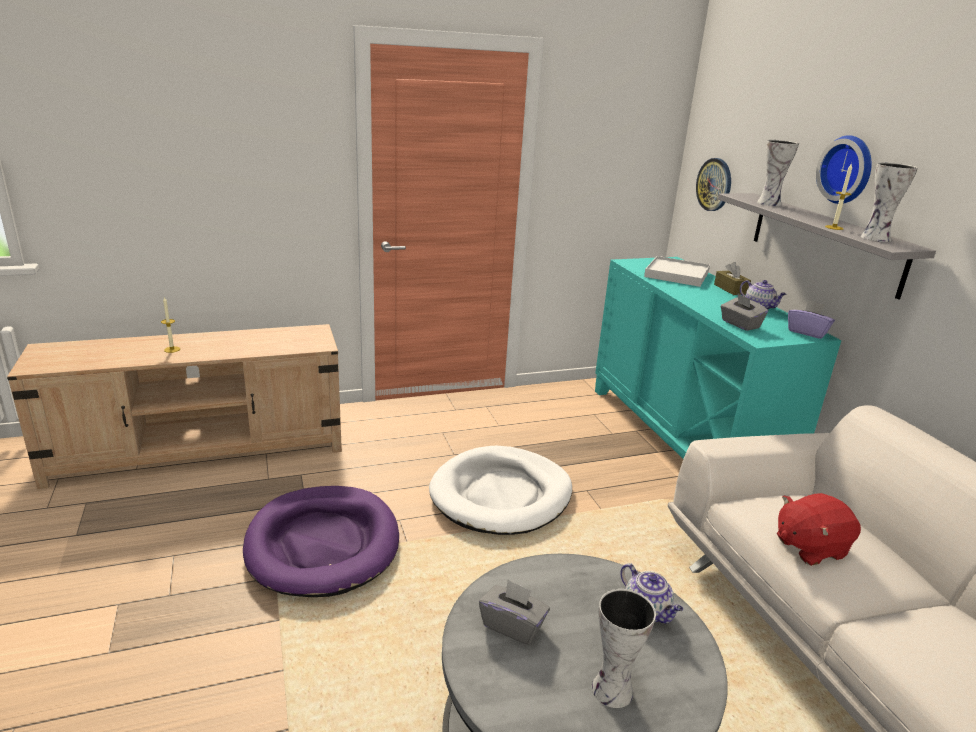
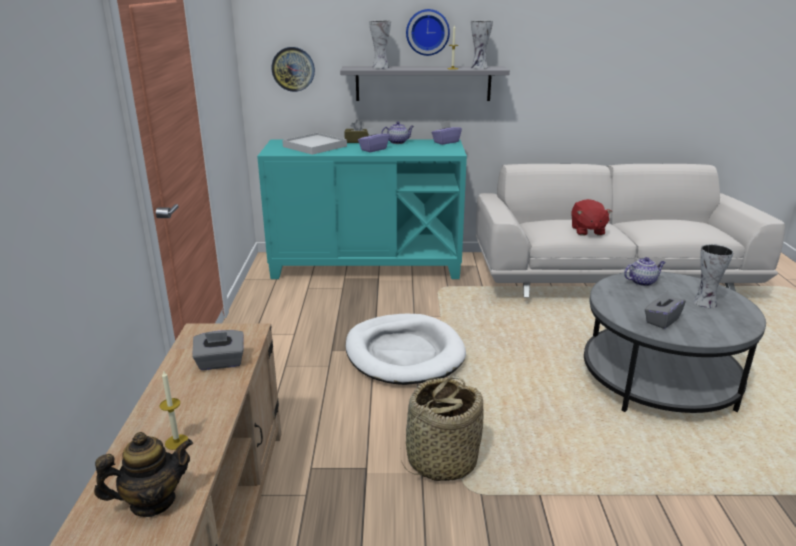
camera: 70 degrees left, 0 degrees up
purple dog bed [243,486,399,597] -> basket [401,377,483,481]
grey tissue box [720,293,768,331] -> grey tissue box moved to [192,330,244,370]
none -> teapot [94,432,193,517]
none -> purple tissue box [358,127,389,152]

